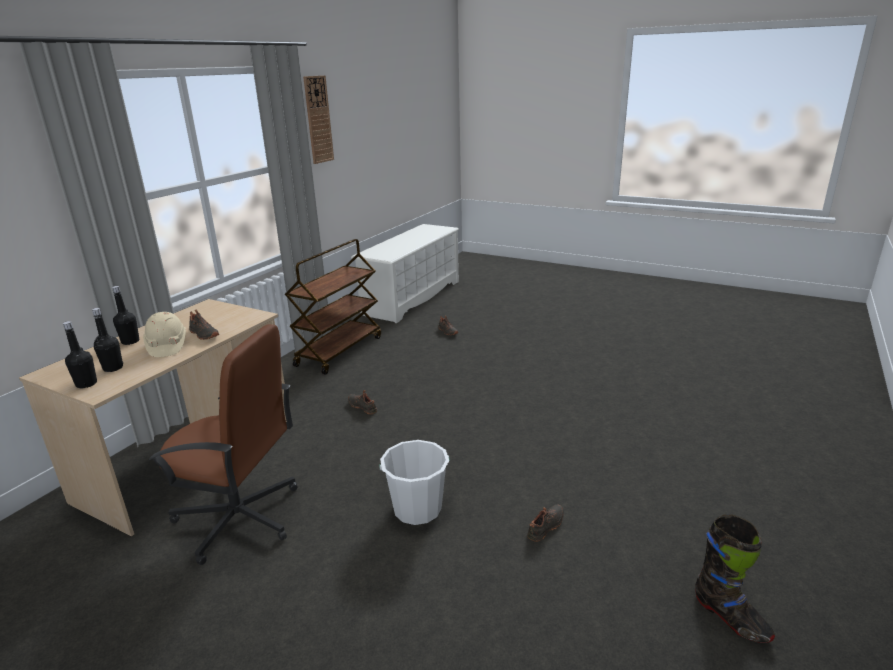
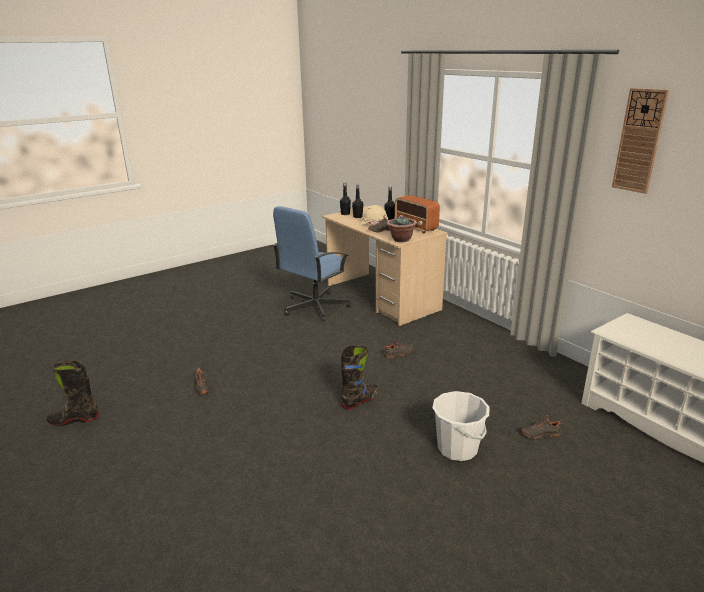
camera: 115 degrees right, 0 degrees up
brown office chair [149,324,298,565] -> blue office chair [273,206,351,321]
brown cart [285,239,381,375] -> none
white bucket [379,440,449,525] -> white bucket moved to [432,391,490,461]
none -> black boot [341,345,379,409]
none -> potted plant [387,216,417,242]
none -> radio [395,195,440,233]

